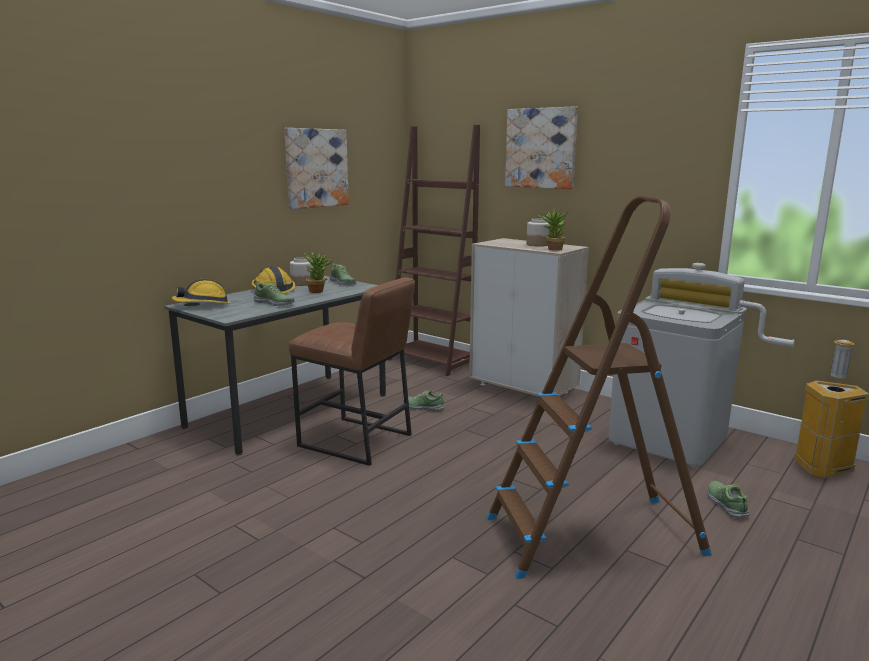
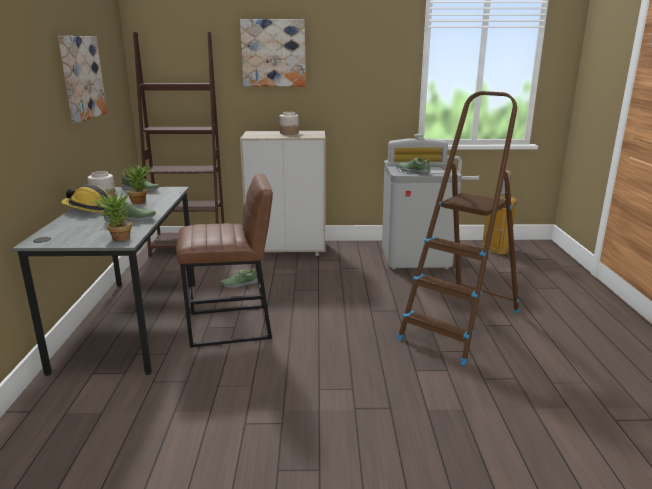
camera: 40 degrees left, 5 degrees up
hard hat [172,278,230,304] -> none
potted plant [538,210,568,251] -> potted plant moved to [91,189,132,241]
shoe [707,481,750,518] -> shoe moved to [399,157,431,175]

